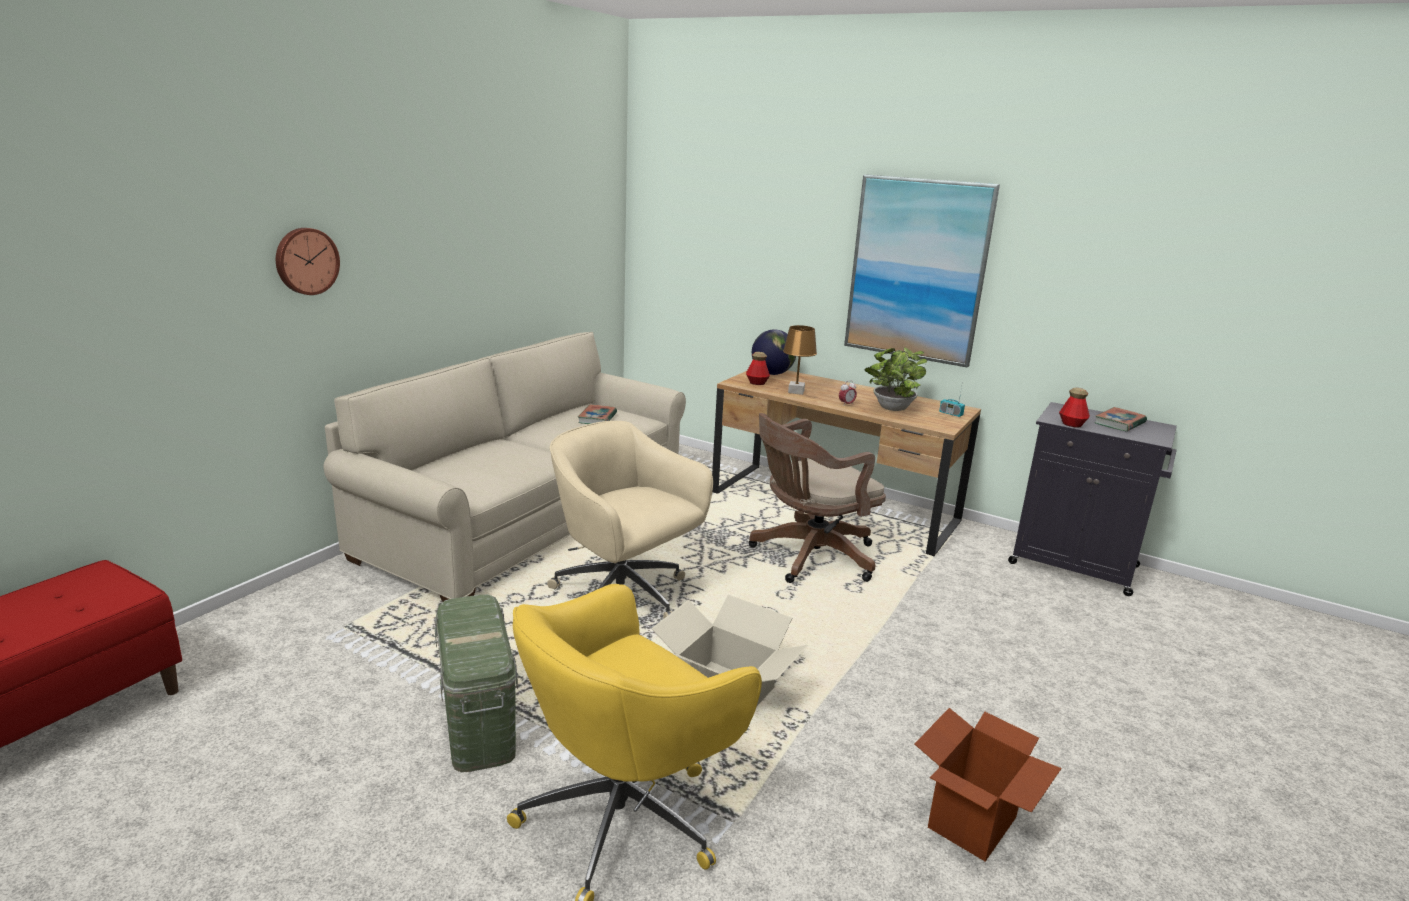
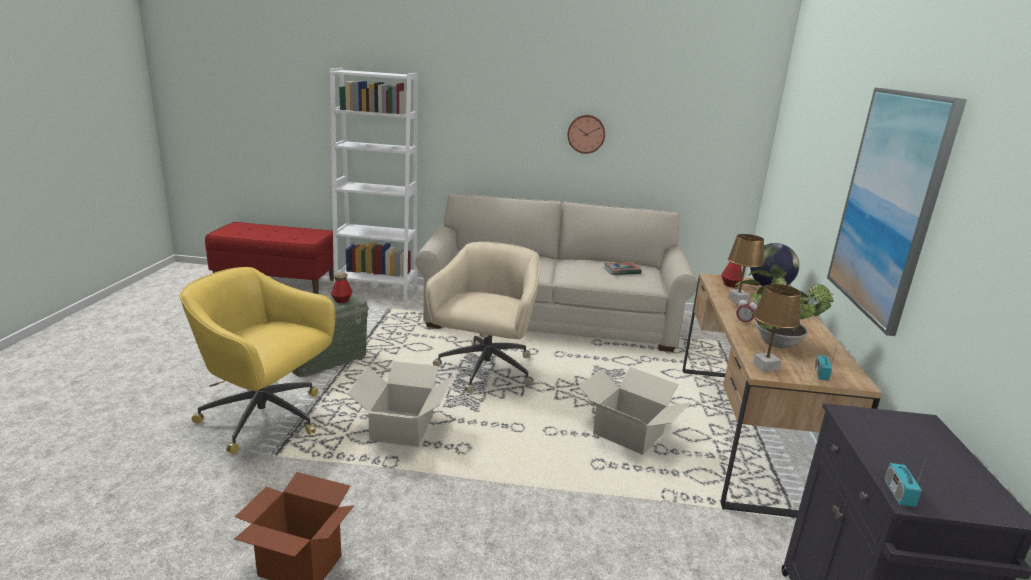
camera: 65 degrees right, 0 degrees up
wall clock [276,228,340,295] -> wall clock moved to [567,115,605,154]
brown office chair [749,413,886,583] -> cardboard box [578,367,691,455]
bottle [1059,388,1090,428] -> bottle moved to [331,272,353,303]
book [1094,407,1147,431] -> none
none -> white bookcase [330,68,418,301]
none -> brown table lamp [753,284,801,372]
none -> radio [885,450,929,507]

